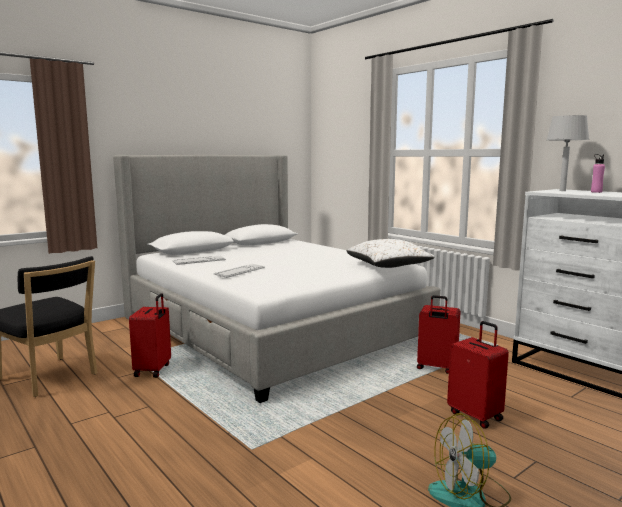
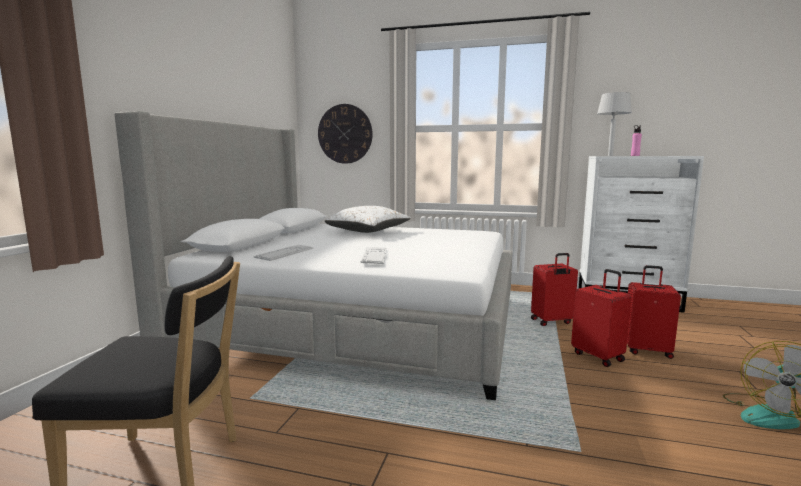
camera: 35 degrees left, 0 degrees up
red suitcase [129,293,171,378] -> red suitcase moved to [571,269,632,367]
white pillow [347,239,435,268] -> white pillow moved to [325,206,411,233]
none -> wall clock [318,104,373,164]

